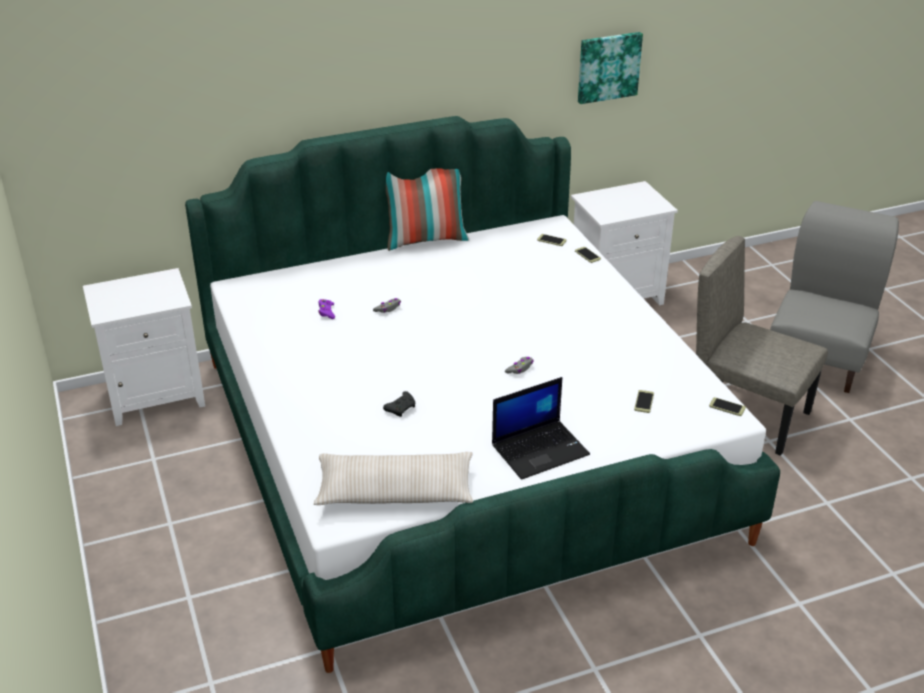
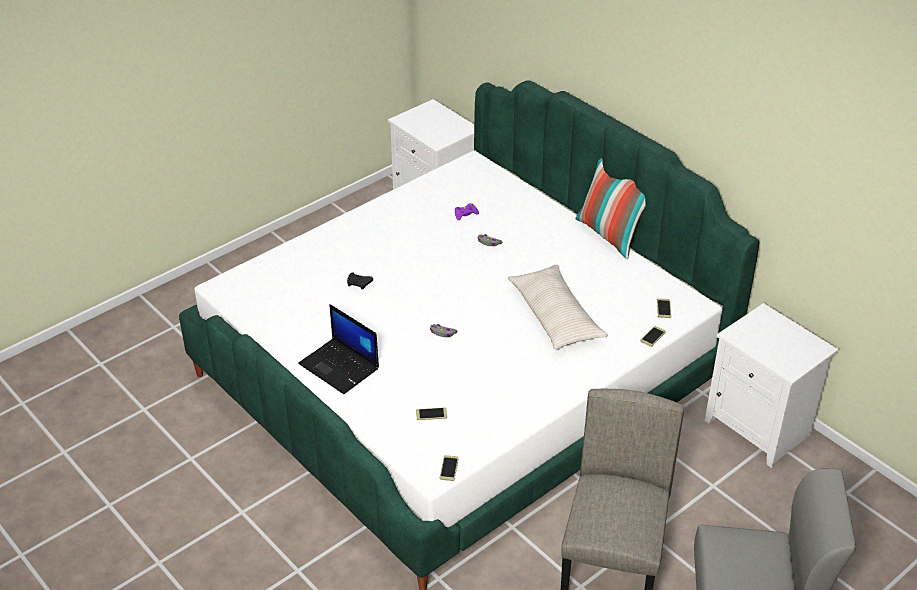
camera: 70 degrees right, 5 degrees up
beige pillow [314,452,473,505] -> beige pillow moved to [508,265,608,350]
picture [578,32,643,104] -> none

